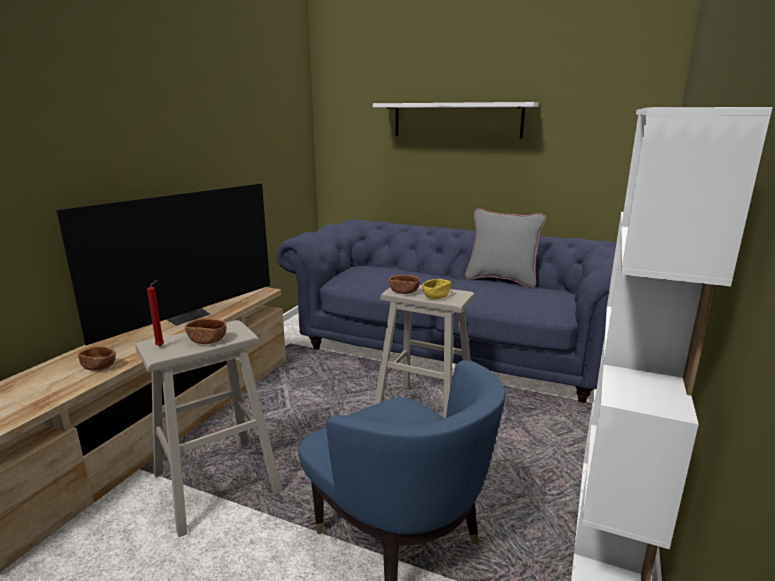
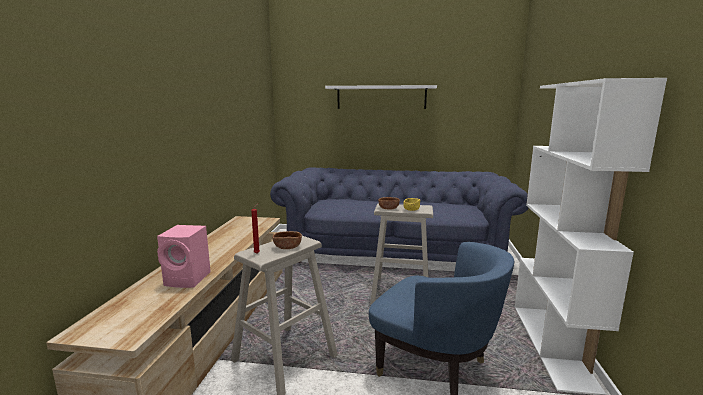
camera: 15 degrees left, 5 degrees down
television [56,183,270,345] -> none
brown bowl [78,346,116,371] -> pink speaker [157,225,211,288]
grey pillow [465,208,546,288] -> none

